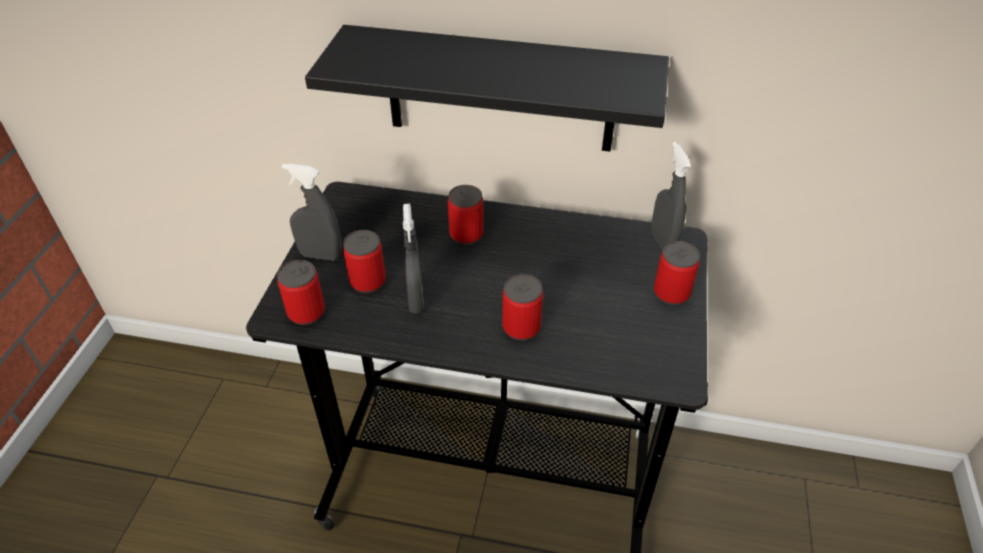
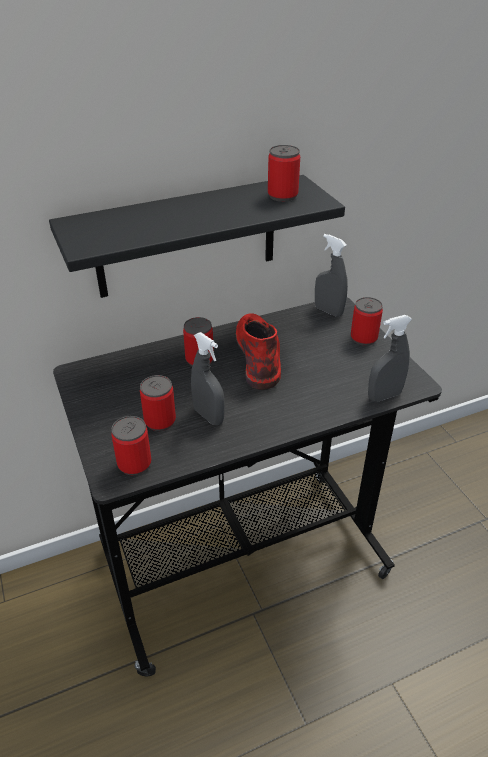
camera: 35 degrees left, 5 degrees down
grey spray bottle [282,164,342,260] -> grey spray bottle moved to [368,315,412,402]
can [502,274,543,341] -> can moved to [268,145,300,202]
none -> red boot [236,313,281,390]

